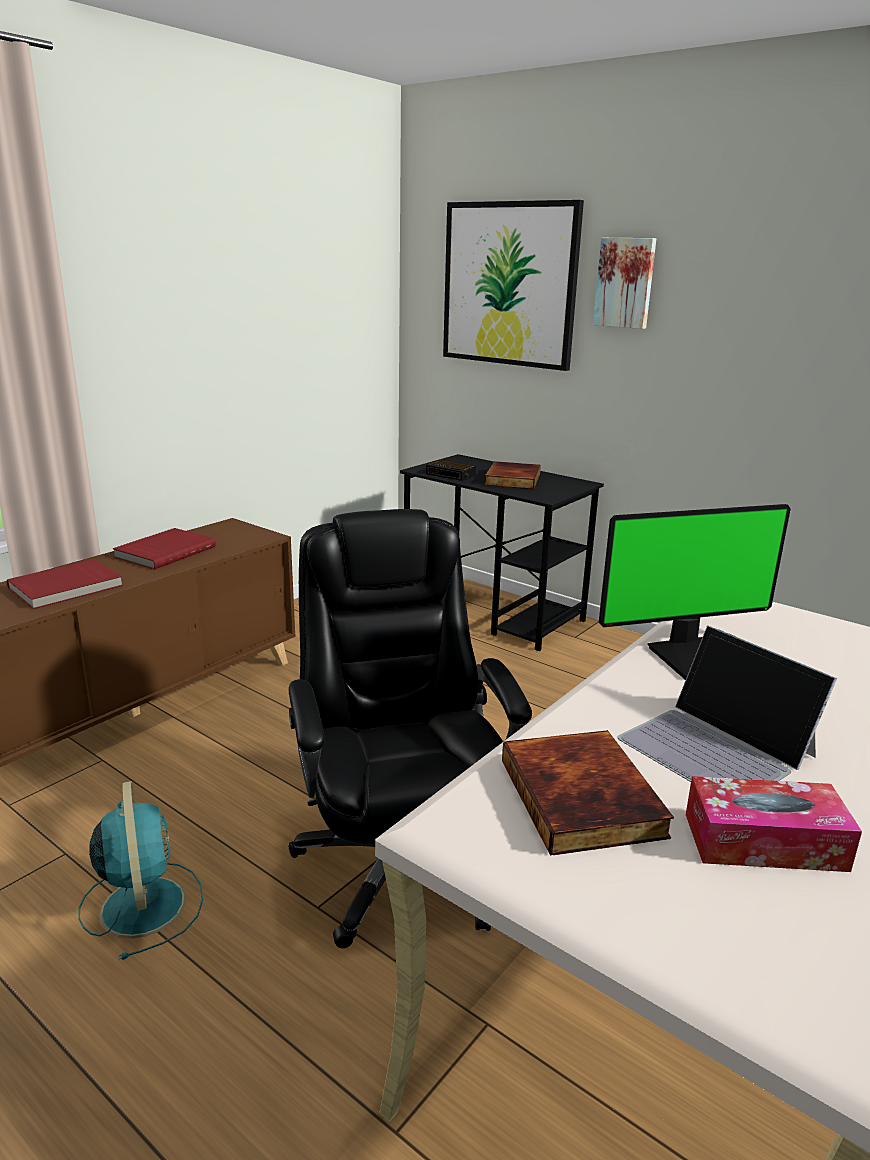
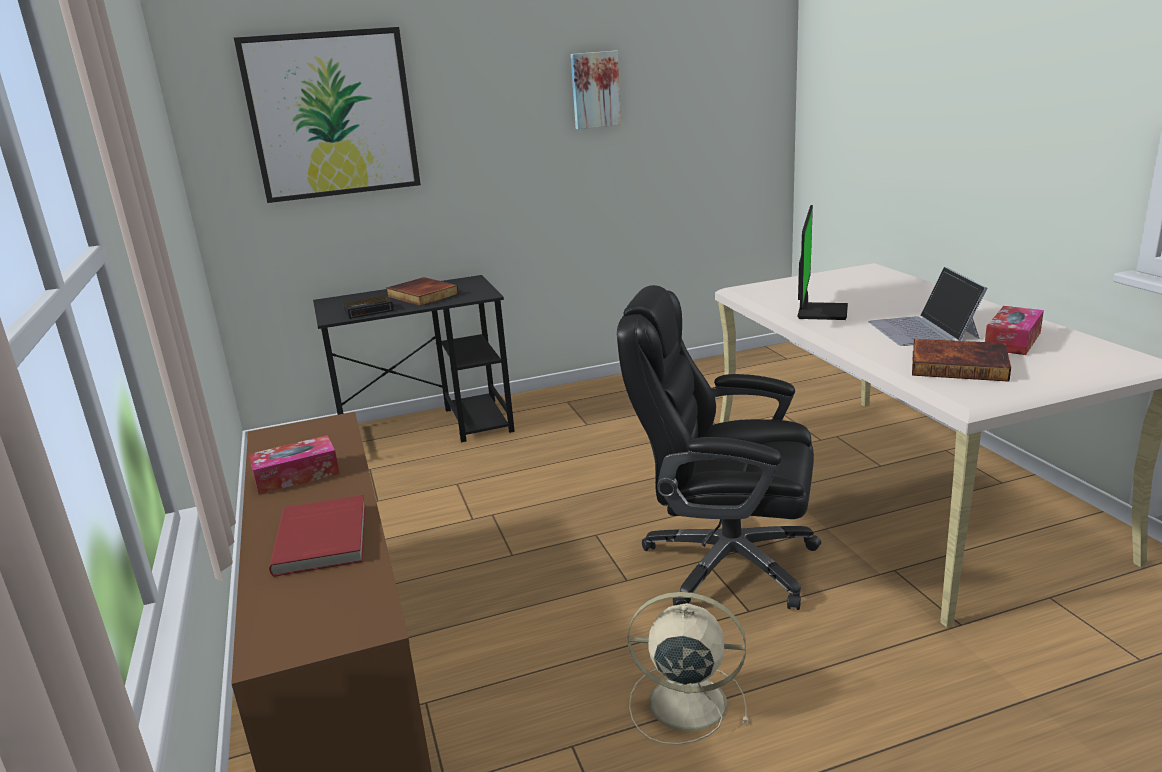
camera: 55 degrees left, 0 degrees up
turquoise fan [78,781,203,960] -> beige fan [628,592,748,745]
red book [113,528,216,570] -> tissue box [249,435,340,495]
picture [593,238,656,329] -> picture moved to [571,51,621,129]
laptop [618,625,837,782] -> laptop turned 90 degrees clockwise [868,267,987,346]

